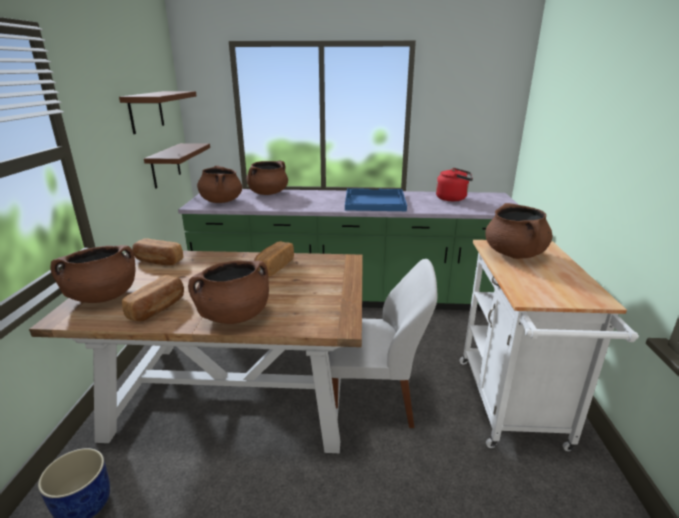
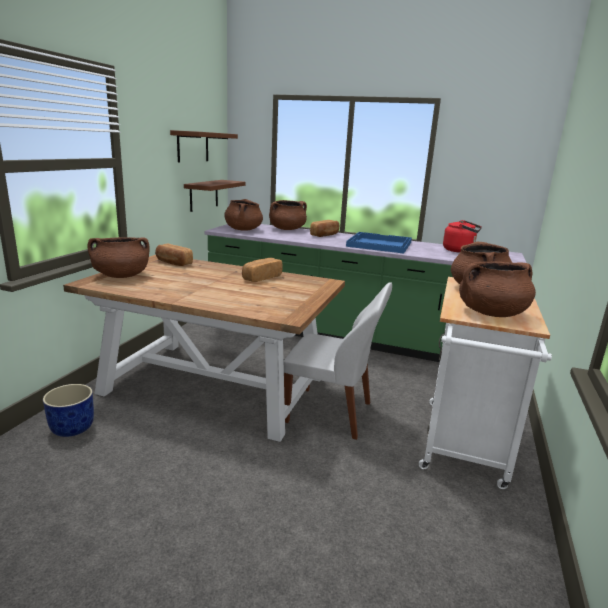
camera: 15 degrees right, 5 degrees down
bread [122,275,184,322] -> bread moved to [310,220,339,237]
brown cooking pot [188,260,269,324] -> brown cooking pot moved to [459,262,536,317]

